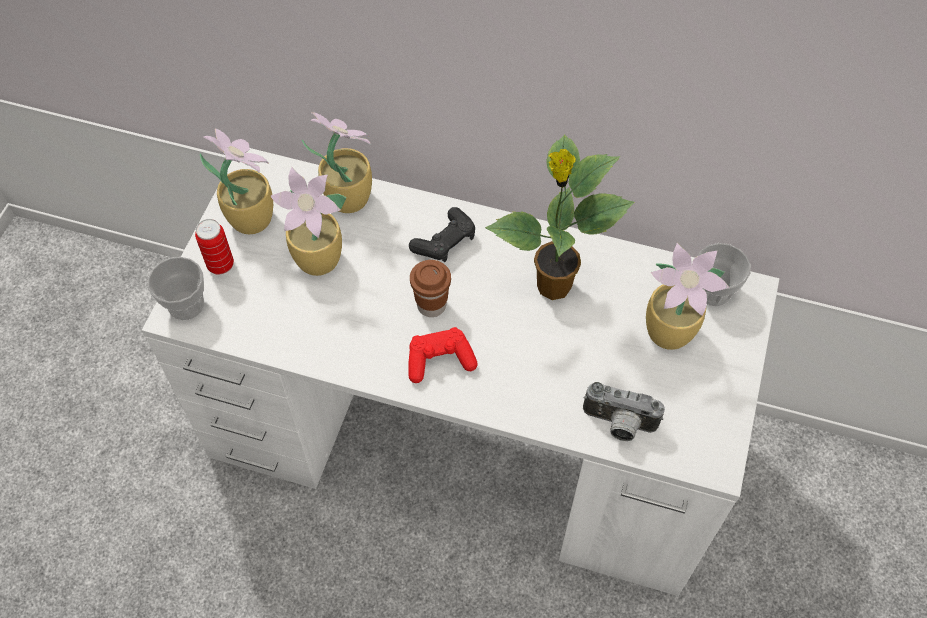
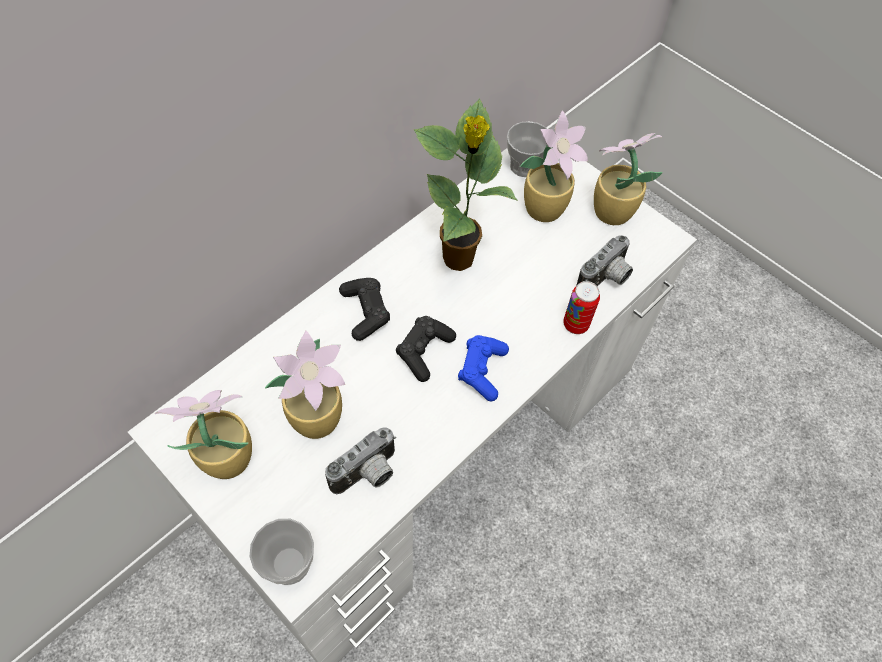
camera: 65 degrees left, 0 degrees up
can [195,219,234,274] -> can moved to [563,281,600,334]
potted plant [302,112,372,213] -> potted plant moved to [594,133,663,225]
red game controller [409,327,478,383] -> blue game controller [458,335,509,401]
brown cup [410,260,451,317] -> black game controller [396,316,456,382]
none -> camera [325,427,396,494]

